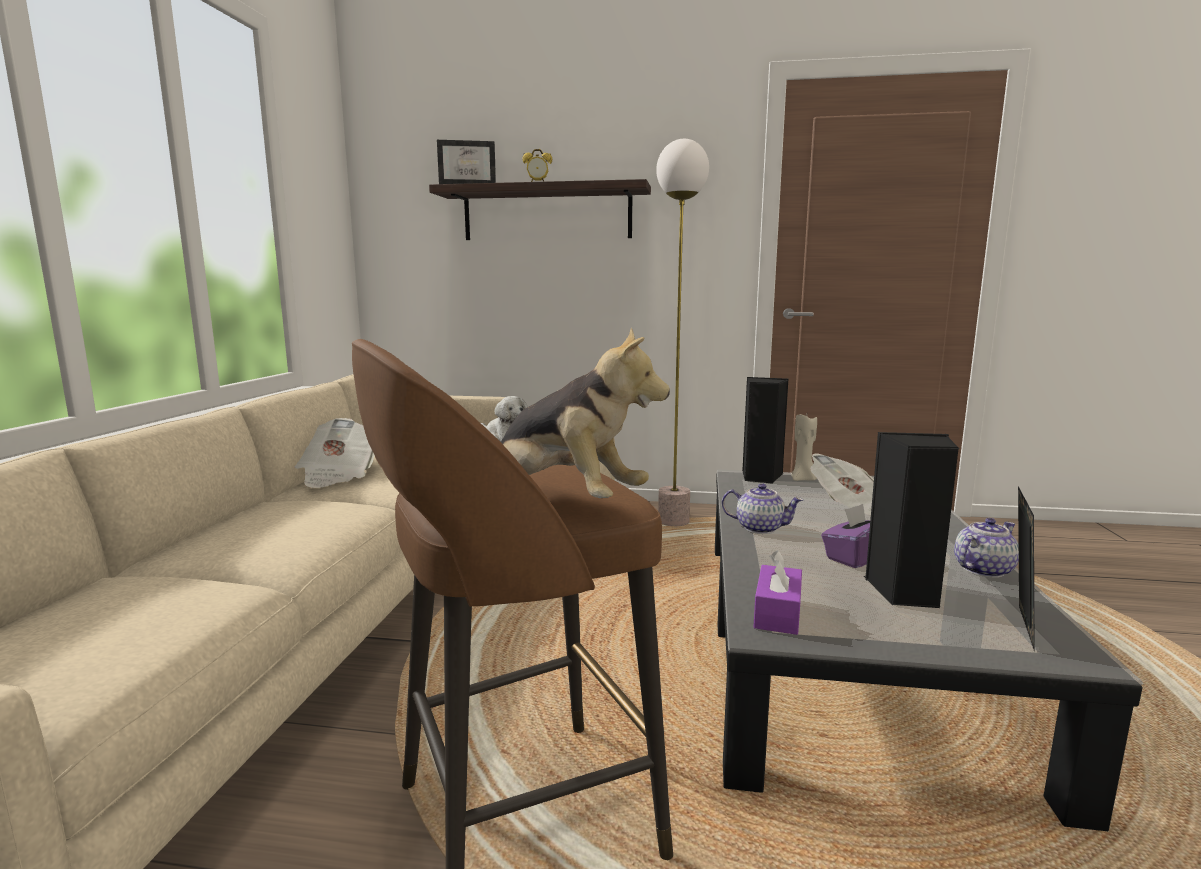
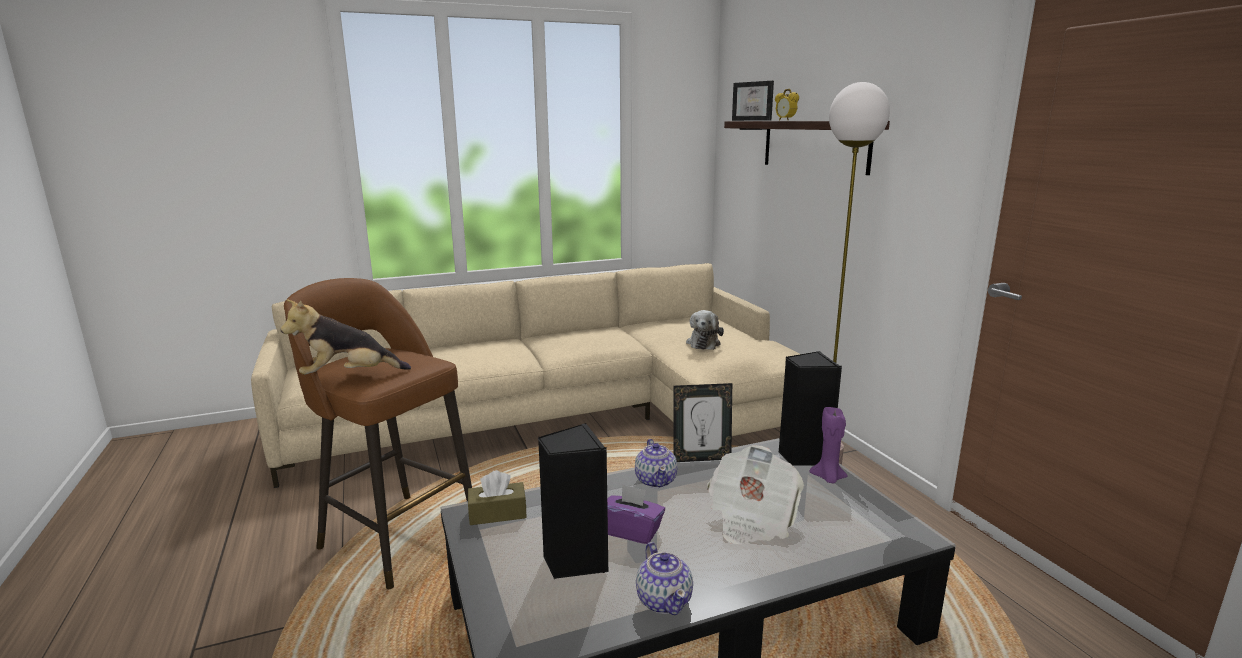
camera: 60 degrees right, 5 degrees up
newspaper [294,418,375,488] -> none
plush toy [500,328,670,498] -> plush toy turned 75 degrees clockwise [280,299,411,375]
purple tissue box [754,550,802,635] -> brown tissue box [468,470,527,525]
beige candle [791,414,817,481] -> purple candle [810,407,848,483]
teapot [954,518,1019,578] -> teapot turned 45 degrees clockwise [636,542,693,615]
picture frame [1018,486,1034,649] -> picture frame moved to [673,383,732,462]

